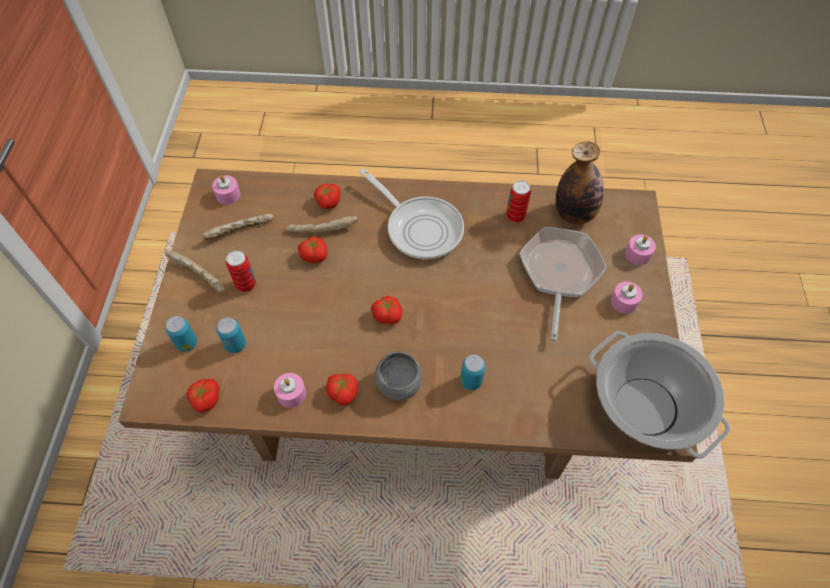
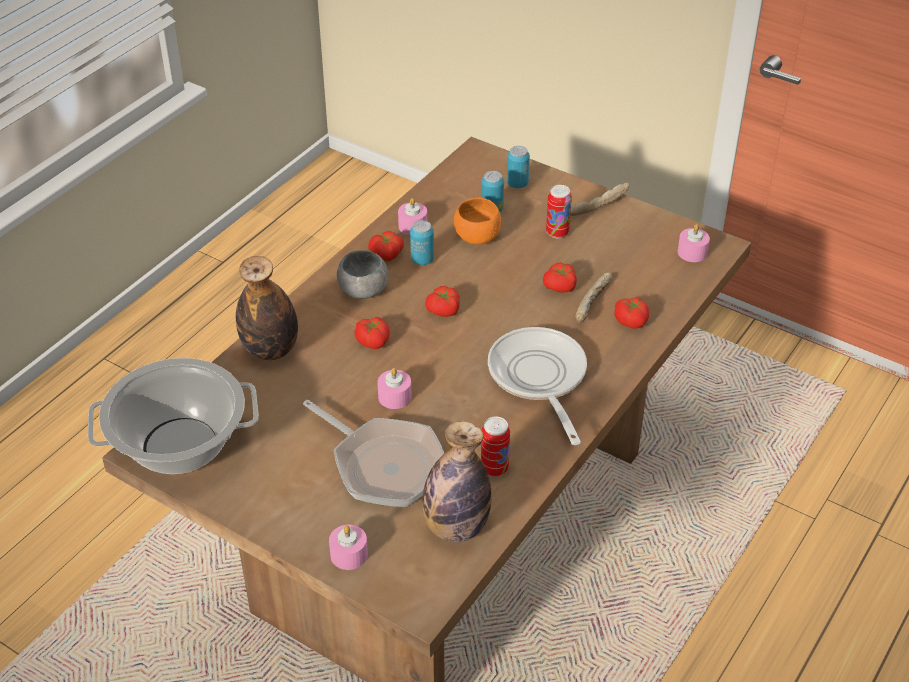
camera: 120 degrees right, 15 degrees down
tomato [186,379,220,413] -> tomato moved to [354,317,390,349]
bread [202,214,274,240] -> none
frying pan [359,169,464,260] -> frying pan turned 90 degrees clockwise [488,327,587,445]
can [460,355,485,390] -> can moved to [410,220,434,265]
pink candle [610,281,643,314] -> pink candle moved to [377,368,412,409]
none -> bottle [236,256,298,360]
none -> orange bowl [454,197,501,245]

